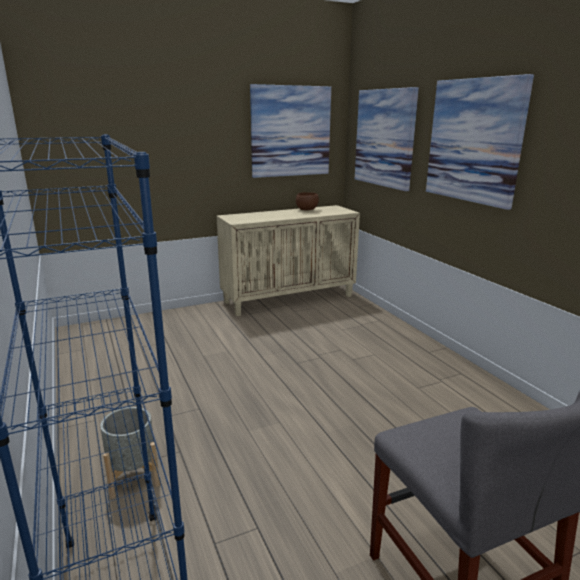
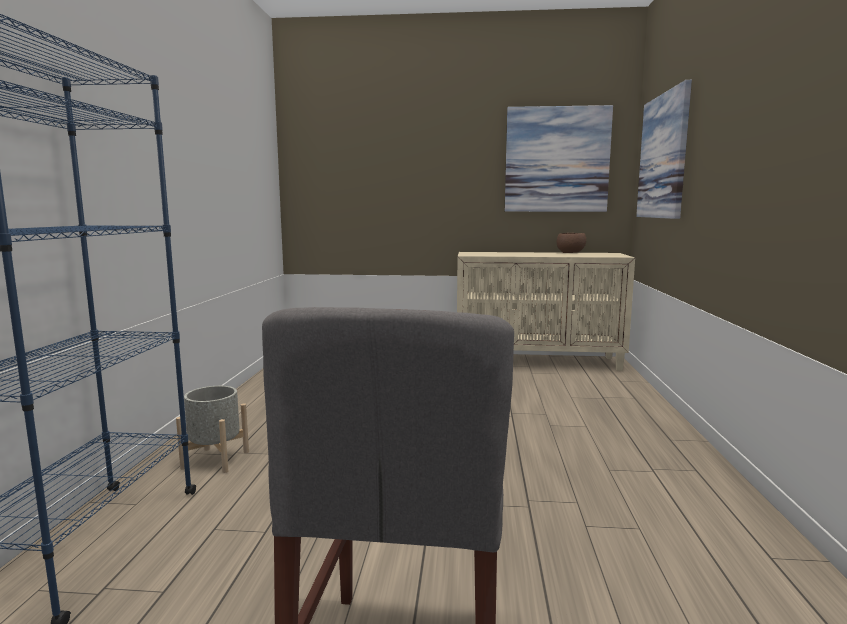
camera: 30 degrees right, 10 degrees down
picture [426,74,534,210] -> none

